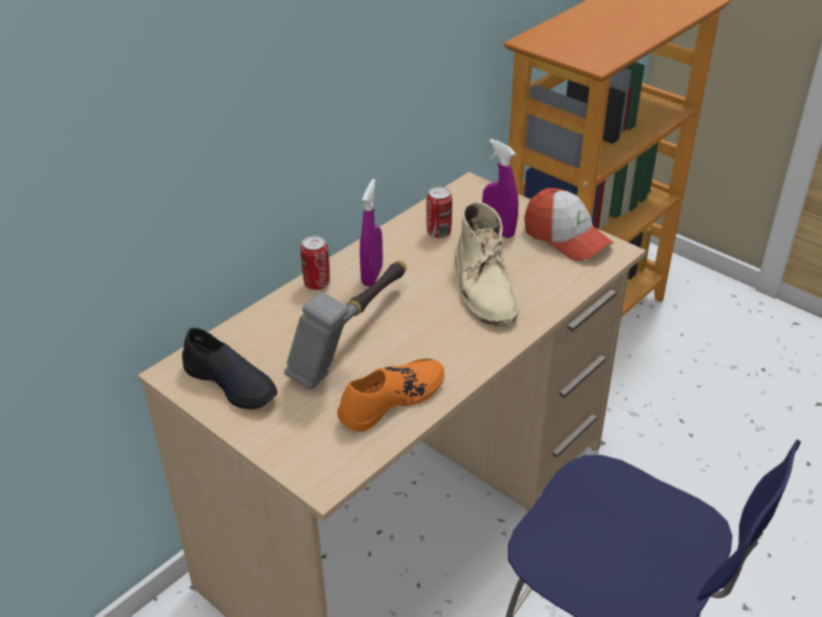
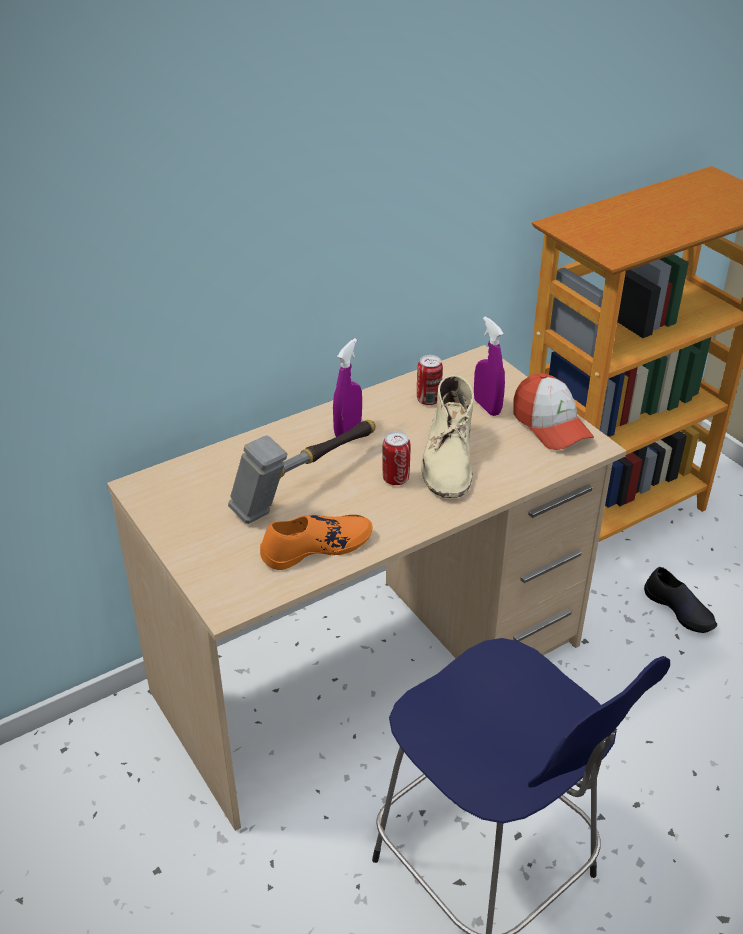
camera: 15 degrees right, 0 degrees up
black shoe [182,328,278,409] -> black shoe moved to [644,567,717,633]
can [301,236,330,290] -> can moved to [382,431,411,485]

